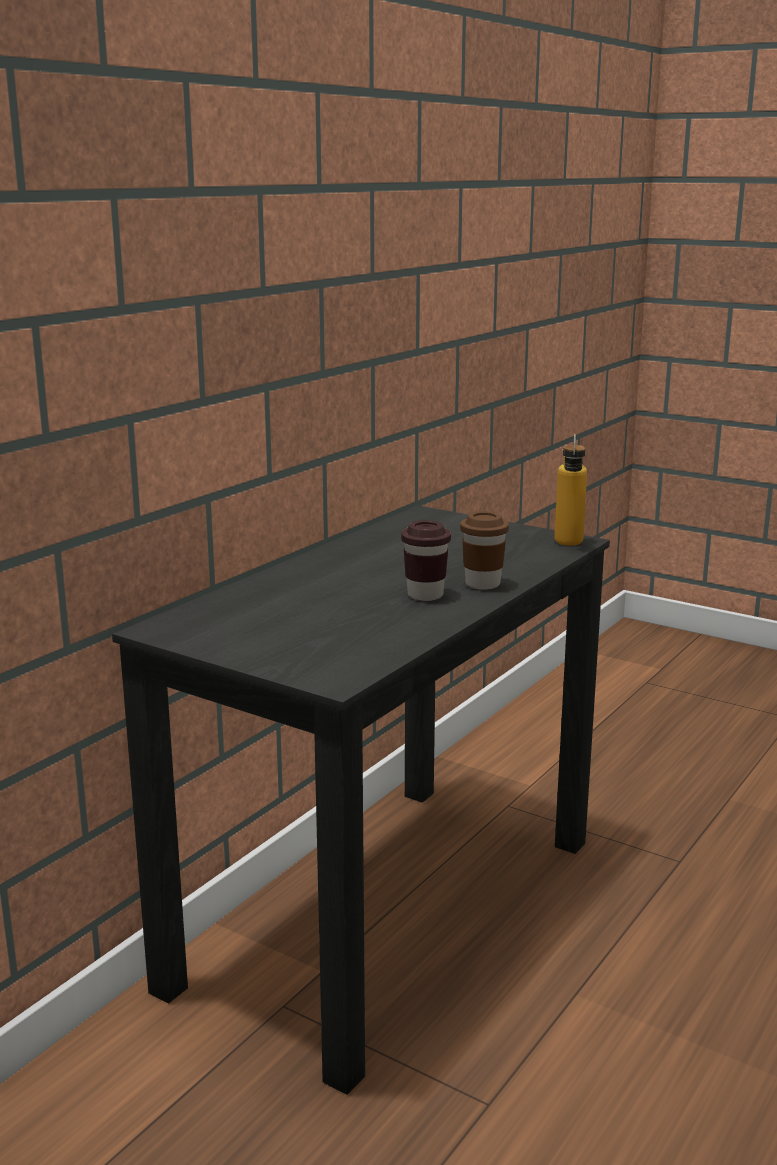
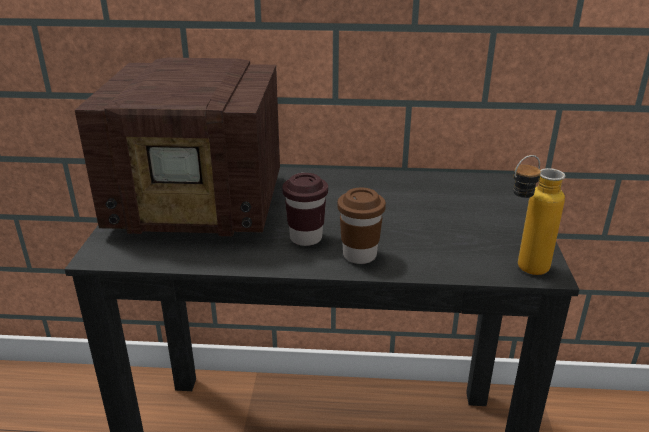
camera: 60 degrees right, 10 degrees up
none -> radio [75,58,280,236]

